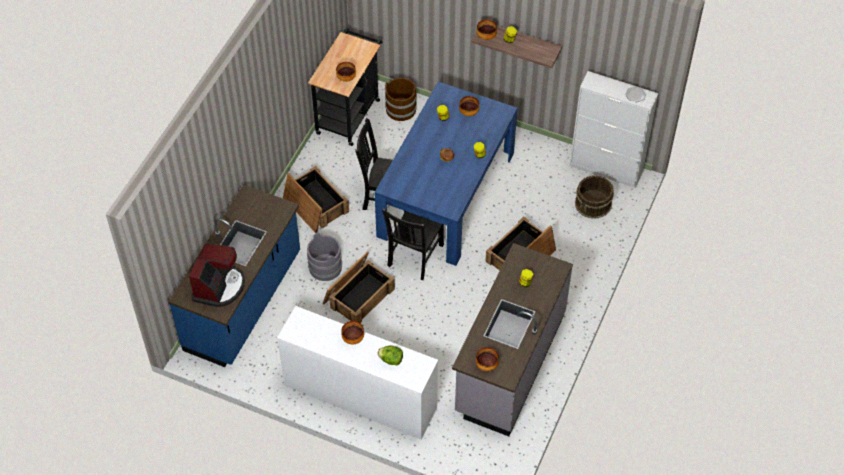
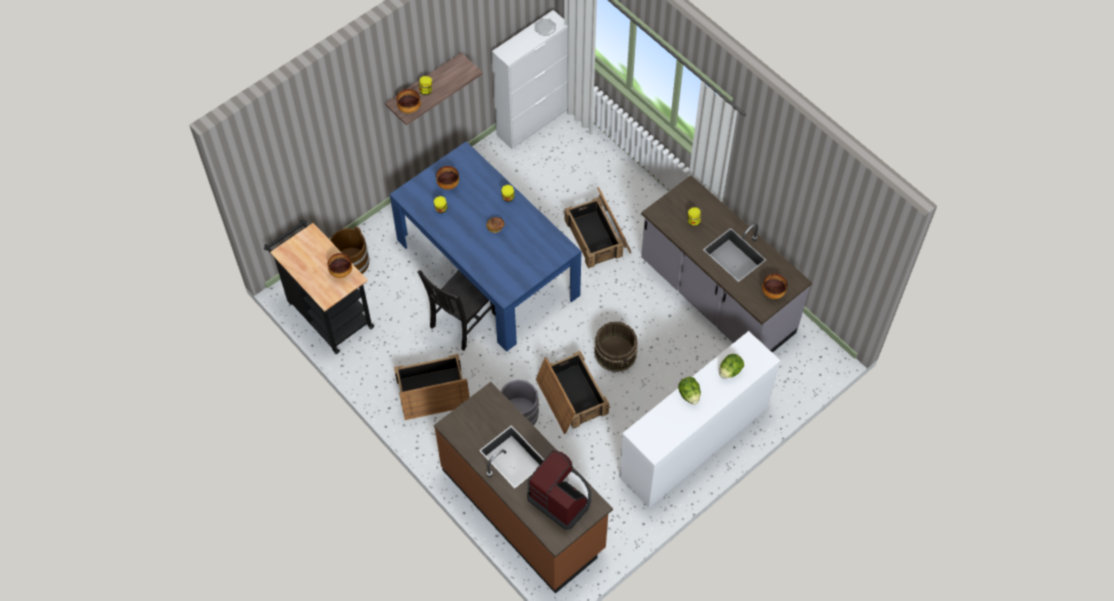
camera: 65 degrees left, 5 degrees up
blue counter [168,185,300,367] -> brown counter [434,382,613,594]
bowl [341,321,364,344] -> lettuce [678,377,701,405]
black chair [382,209,444,280] -> none
brown bucket [575,175,614,219] -> brown bucket moved to [594,321,638,372]

